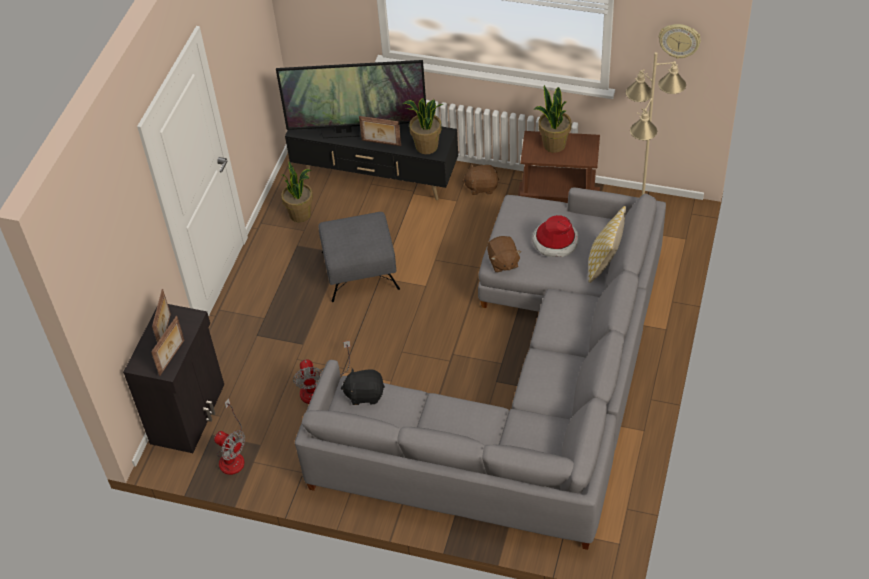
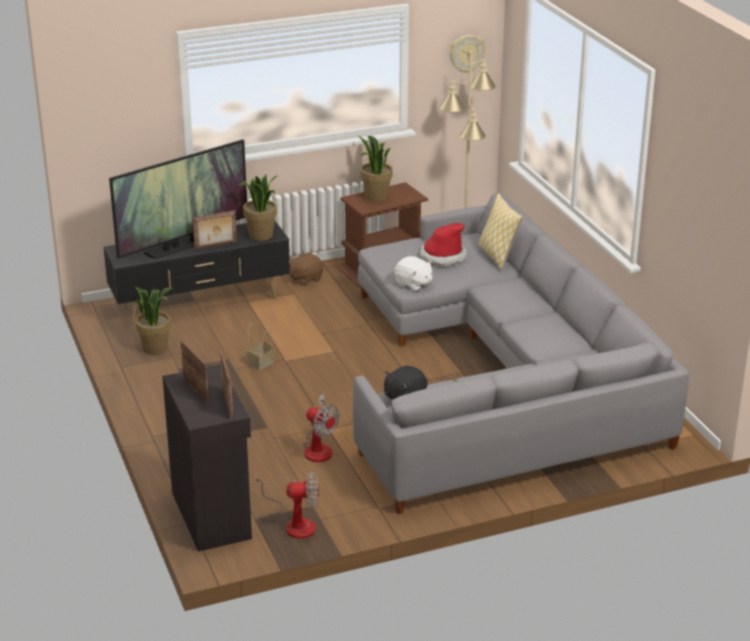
camera: 40 degrees left, 20 degrees down
grey ottoman [318,212,400,302] -> basket [247,323,275,370]
brown plush toy [487,236,521,272] -> white plush toy [394,256,433,291]

